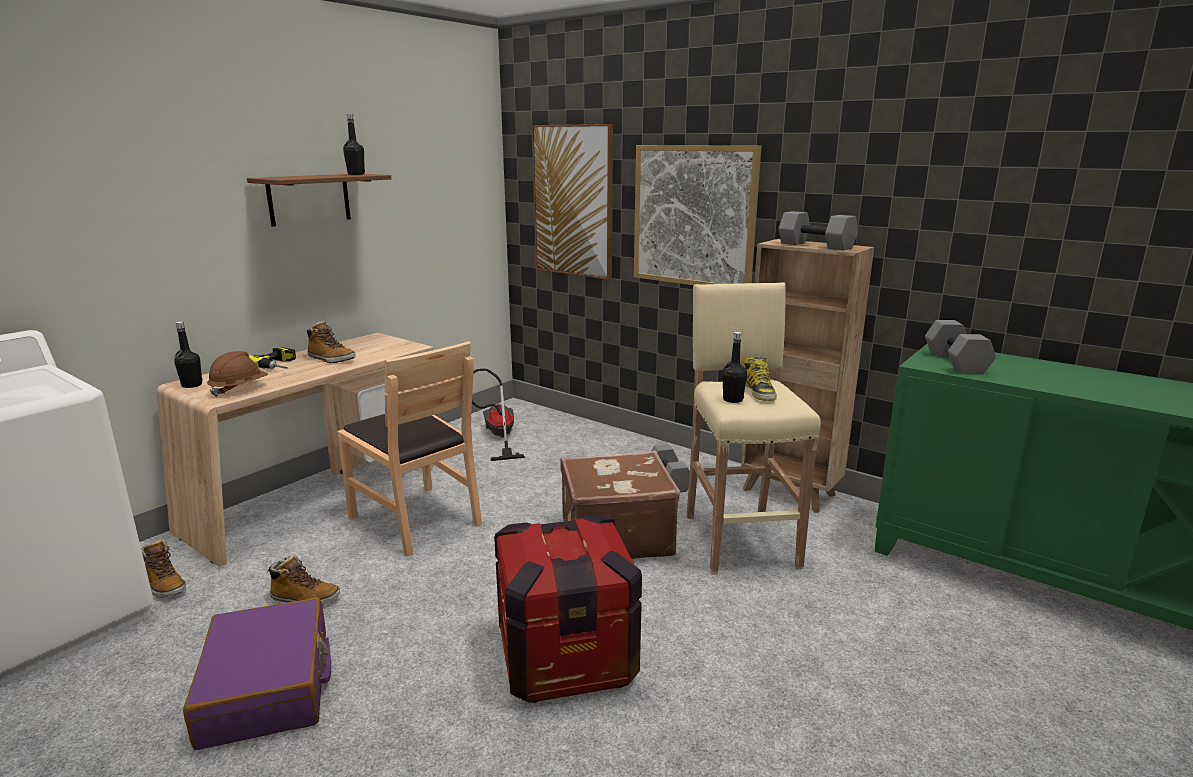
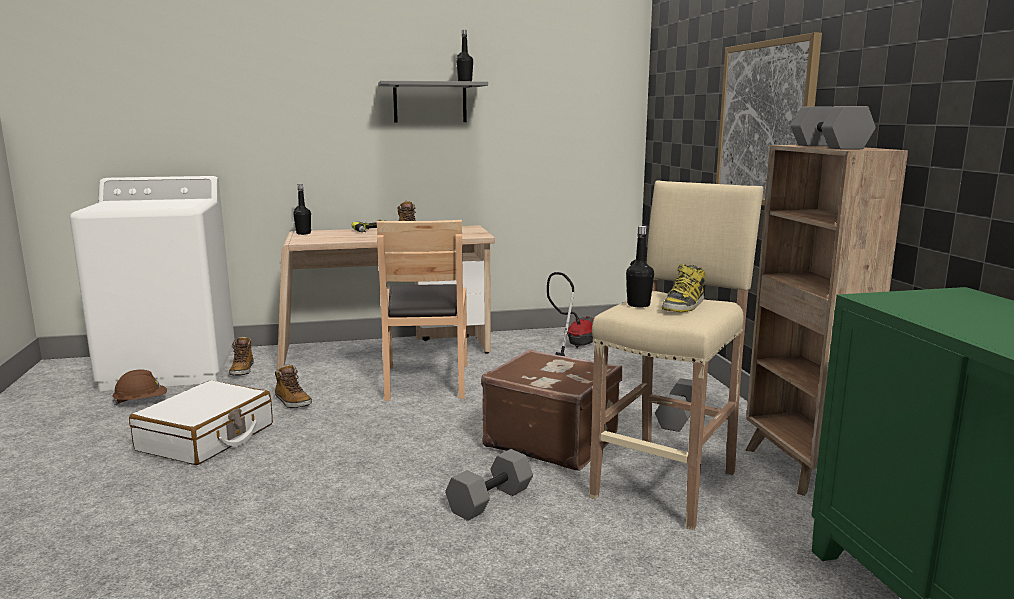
camera: 40 degrees right, 5 degrees down
purple suitcase [183,597,331,750] -> white suitcase [129,380,273,465]
brown hard hat [207,351,268,397] -> brown hard hat moved to [112,369,167,406]
brown shelf [247,174,391,227] -> grey shelf [378,81,488,122]
crate [494,514,642,703] -> none
picture [532,124,613,280] -> none
grey dumbbell [925,320,996,375] -> grey dumbbell moved to [445,449,533,521]

